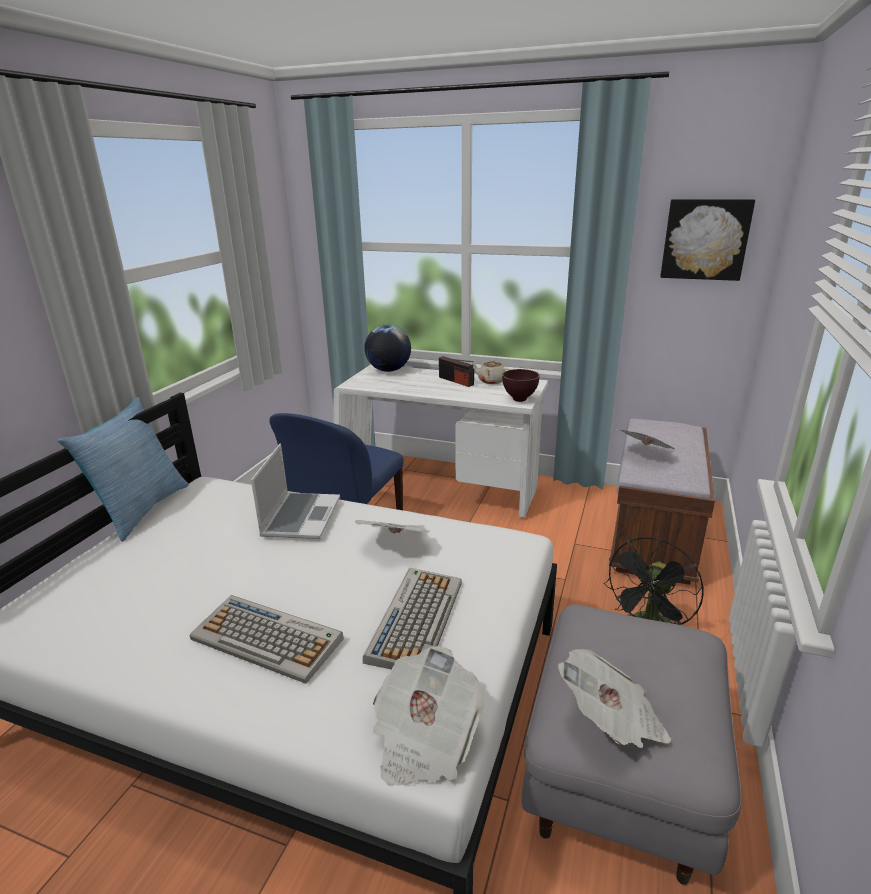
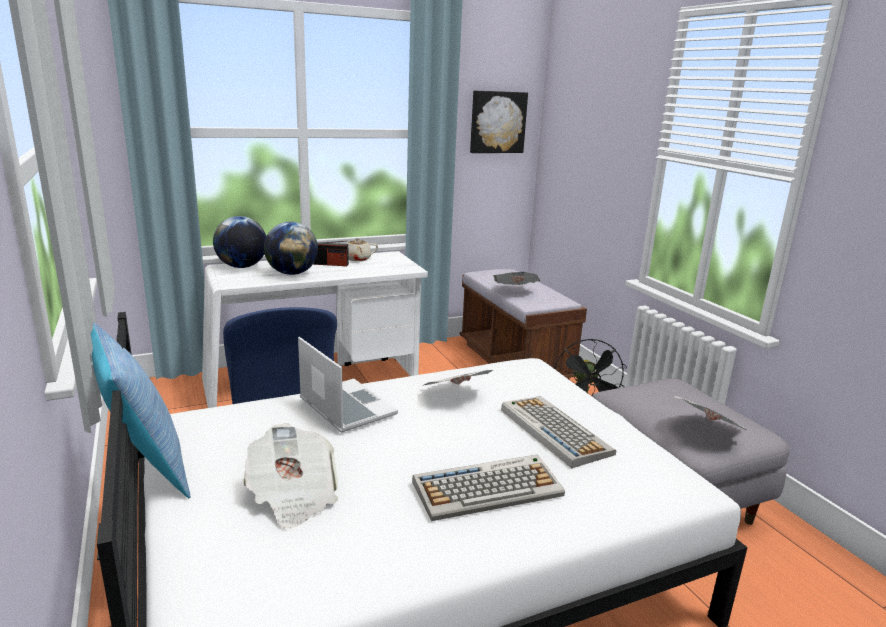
camera: 45 degrees left, 5 degrees down
newspaper [373,646,485,786] -> newspaper moved to [243,424,338,529]
brown bowl [502,369,540,402] -> none
none -> globe [264,222,318,275]

